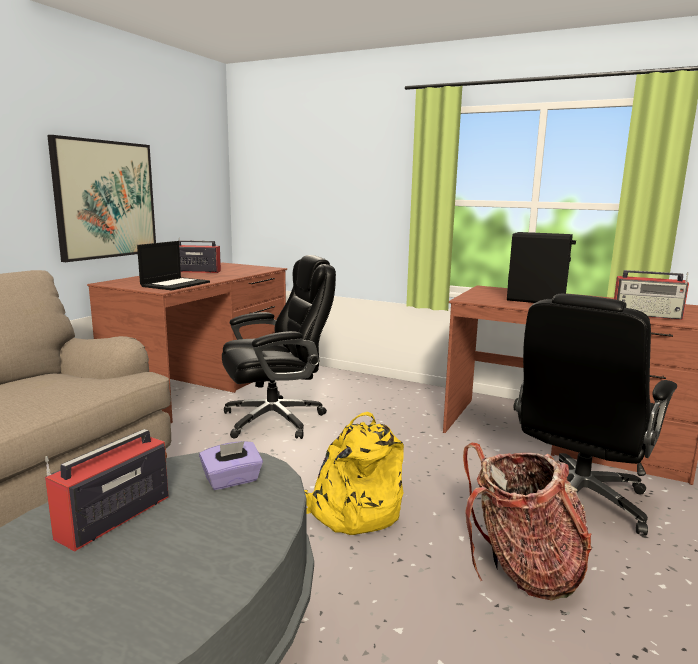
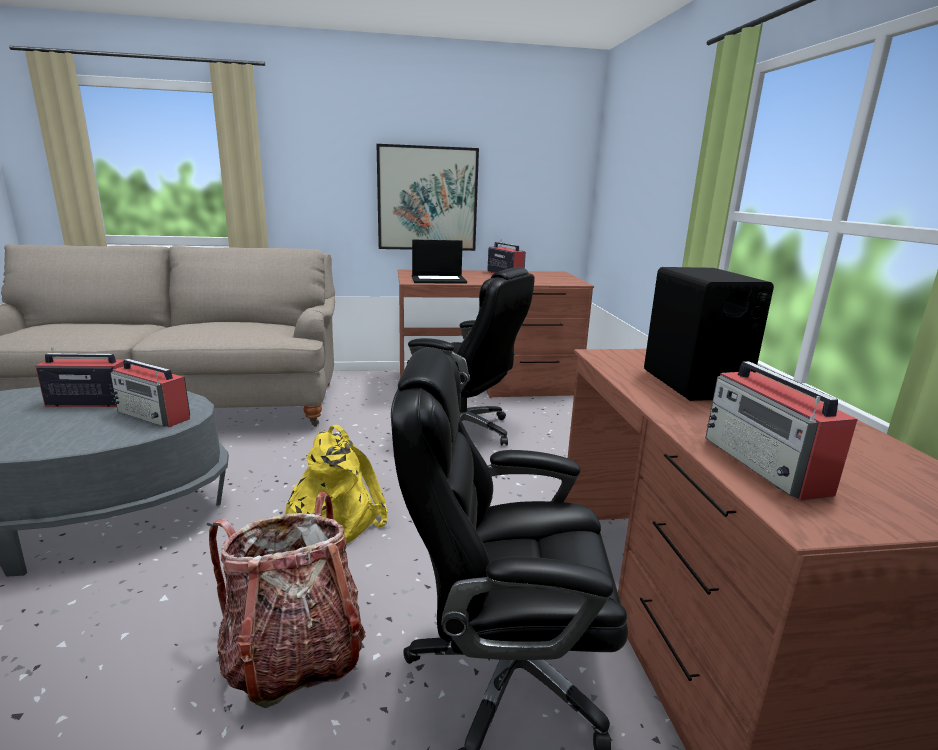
camera: 55 degrees right, 5 degrees up
purple tissue box [199,441,263,490] -> radio [110,359,190,427]

